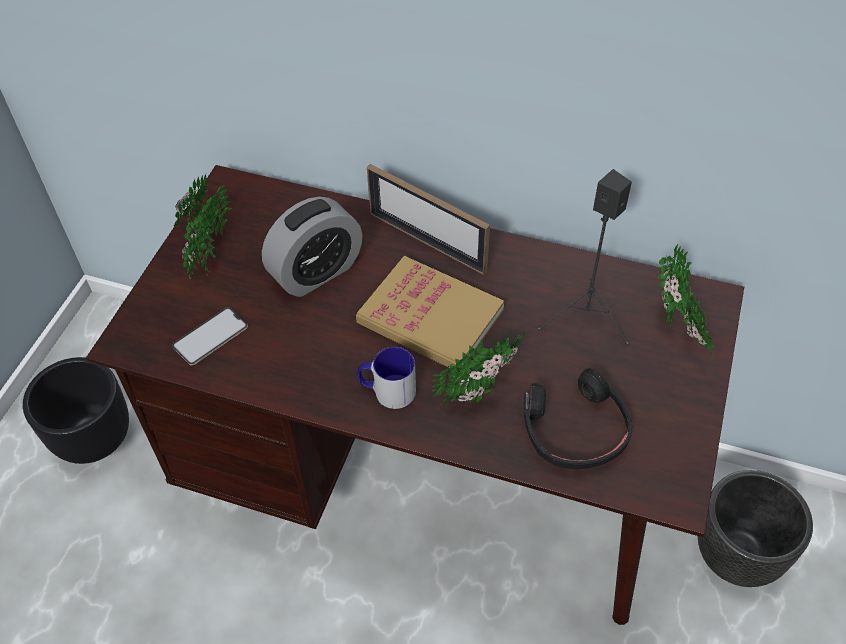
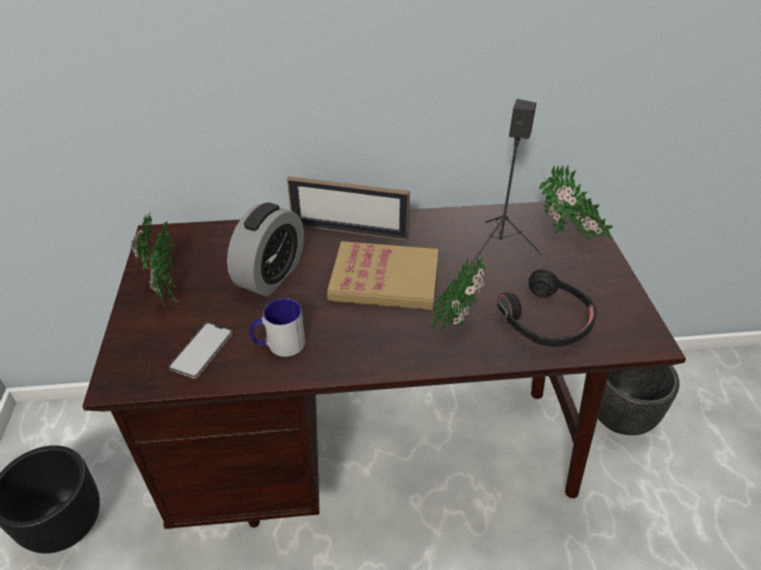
camera: 25 degrees left, 10 degrees down
mug [357,347,416,409] -> mug moved to [250,298,305,357]

